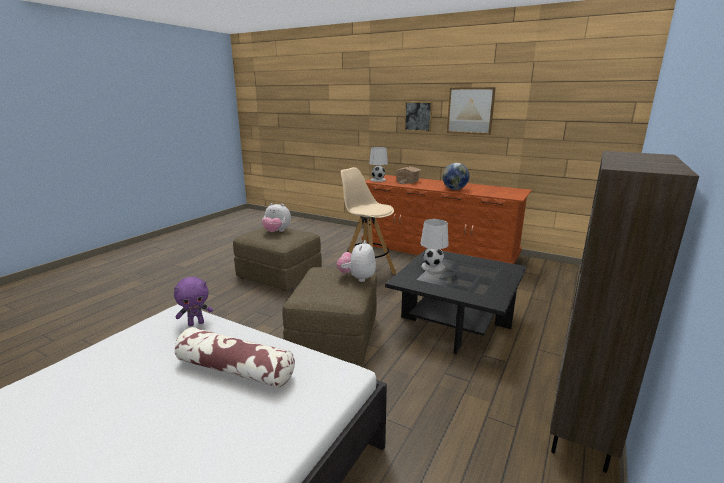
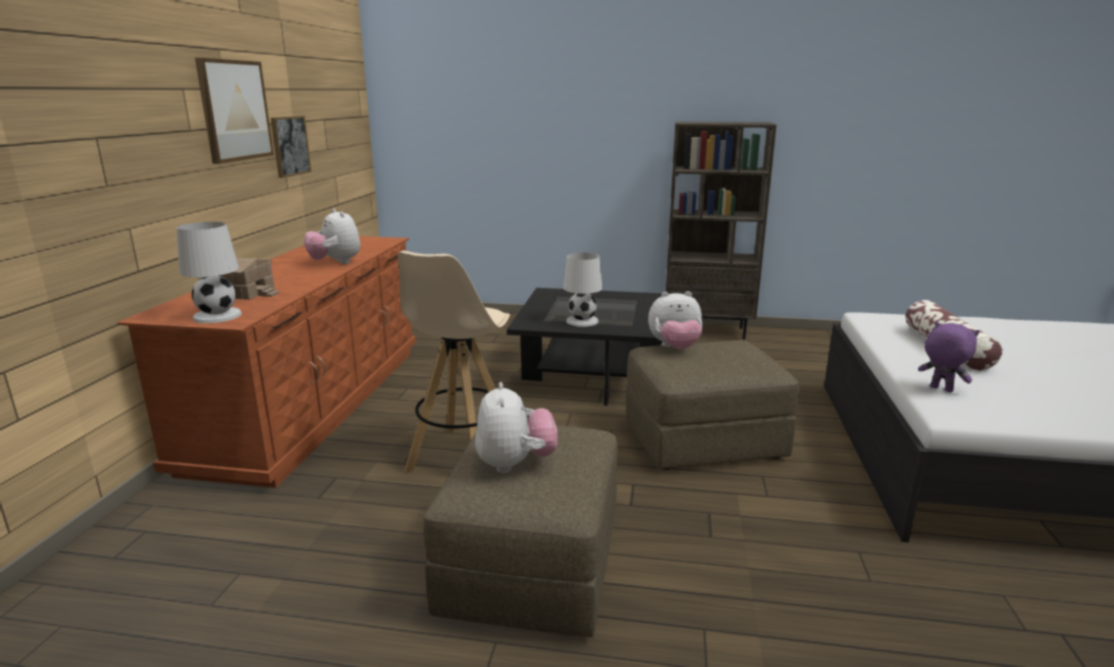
camera: 110 degrees left, 0 degrees up
picture [404,102,433,132] -> picture moved to [271,116,311,178]
globe [442,163,469,190] -> plush toy [304,209,360,264]

